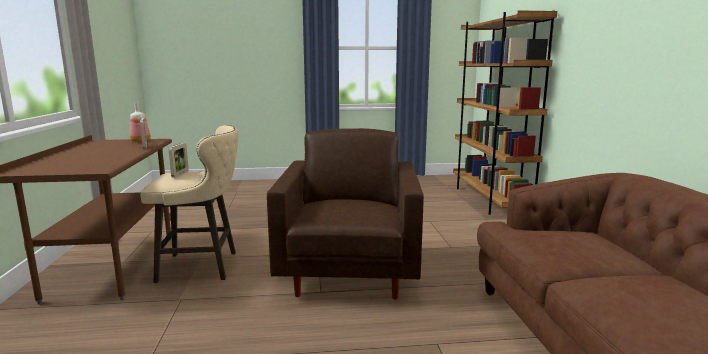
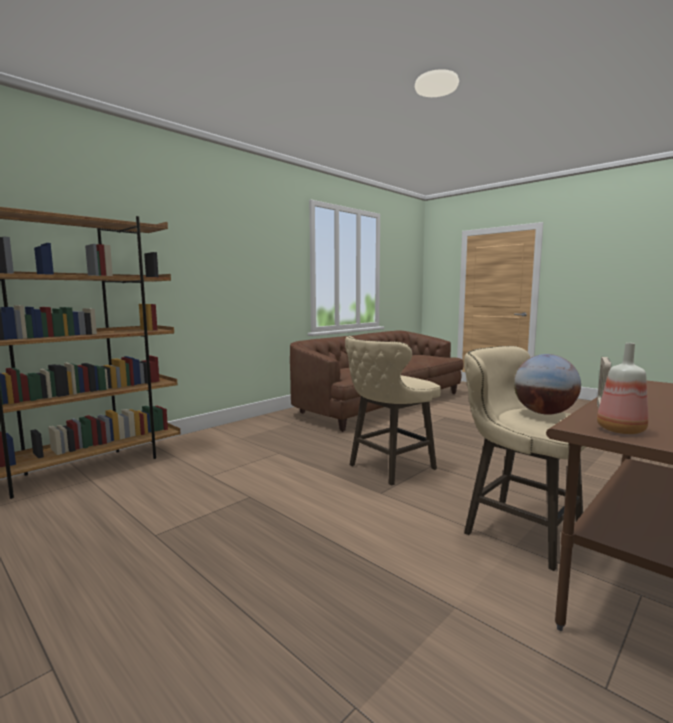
camera: 130 degrees left, 5 degrees down
picture frame [169,143,189,177] -> globe [514,354,581,415]
brown armchair [267,128,424,299] -> beige stool [345,336,441,486]

